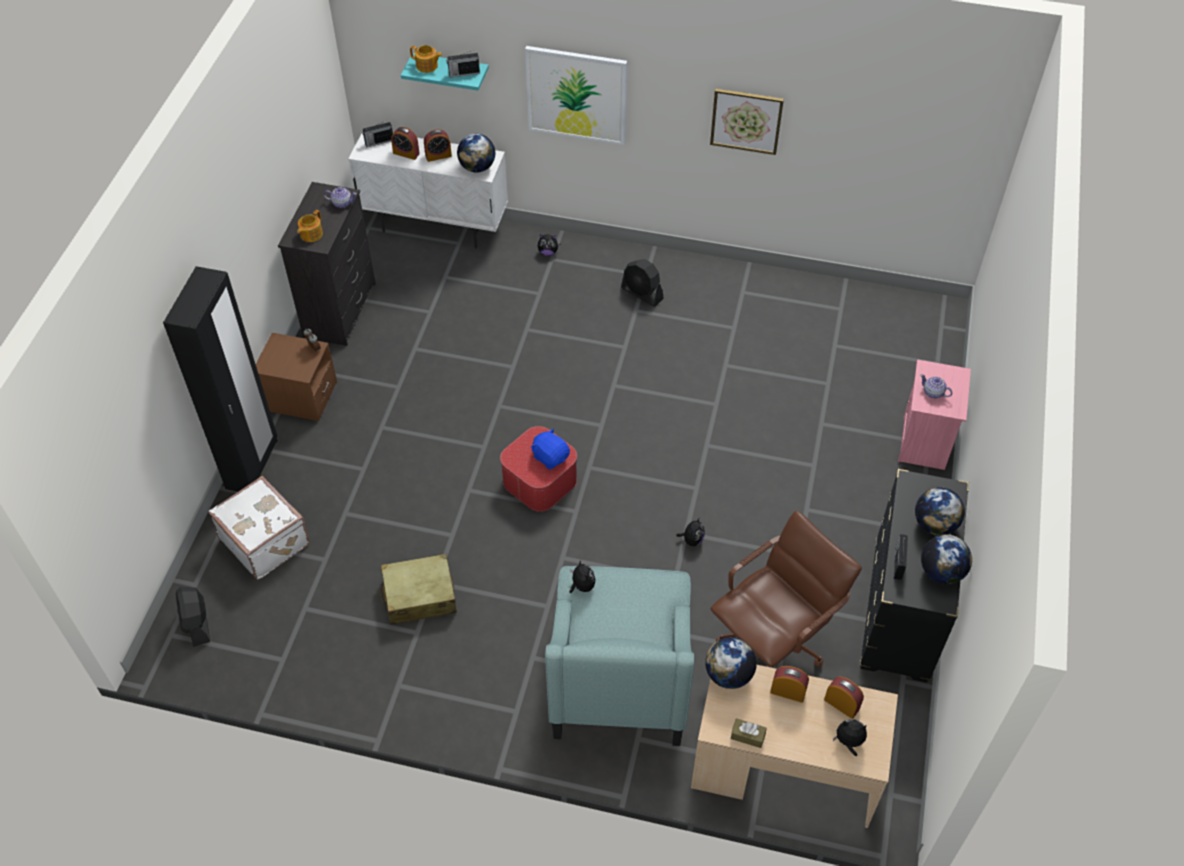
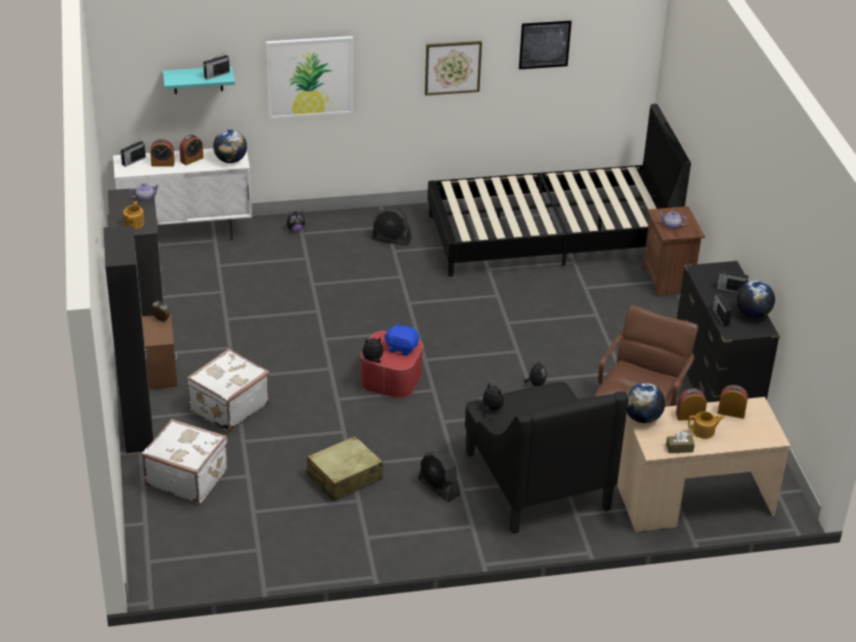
camera: 25 degrees left, 15 degrees down
black fan [176,587,210,647] -> black fan moved to [418,450,460,502]
teapot [410,45,442,73] -> teapot moved to [688,411,724,439]
turquoise armchair [545,566,694,746] -> black armchair [465,382,628,534]
plush toy [833,719,867,756] -> plush toy moved to [362,337,383,363]
pink nightstand [898,359,971,470] -> brown nightstand [643,206,705,297]
globe [915,487,965,536] -> radio [717,270,749,293]
none -> white suitcase [186,349,270,432]
none -> black bed [427,104,691,277]
none -> picture [519,21,572,69]

